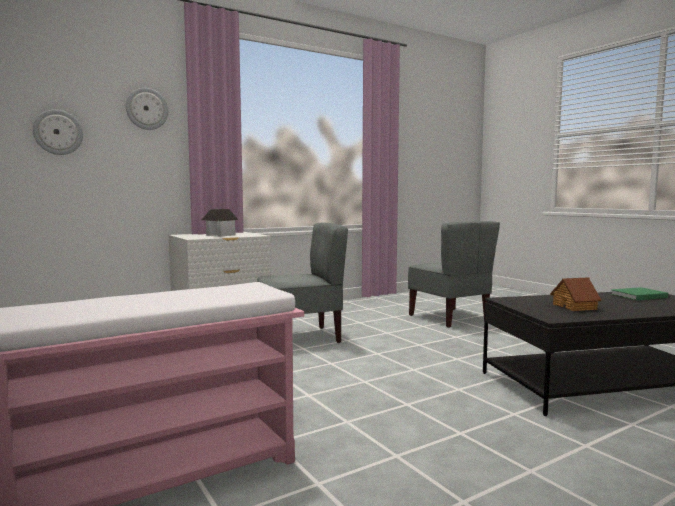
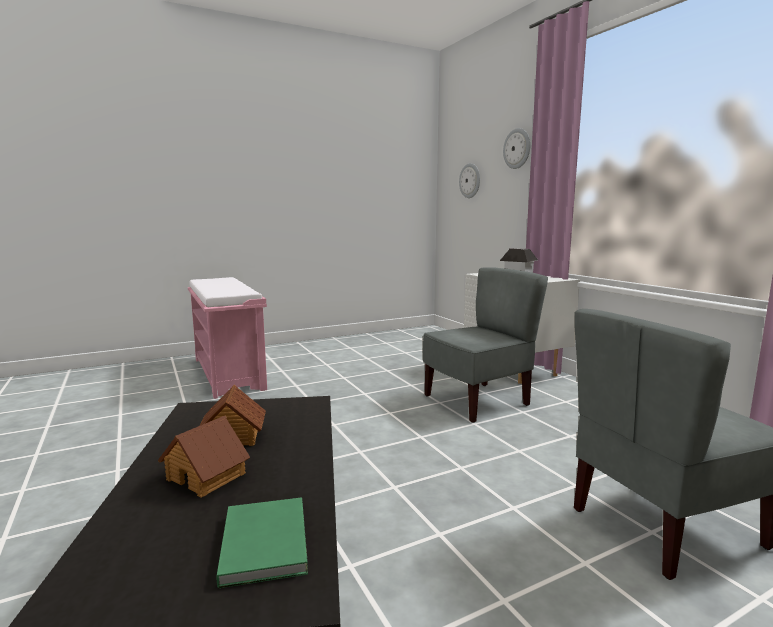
camera: 95 degrees right, 5 degrees up
grey chair [257,223,348,343] -> grey chair turned 105 degrees counterclockwise [423,267,548,423]
none -> toy house [158,415,250,498]

